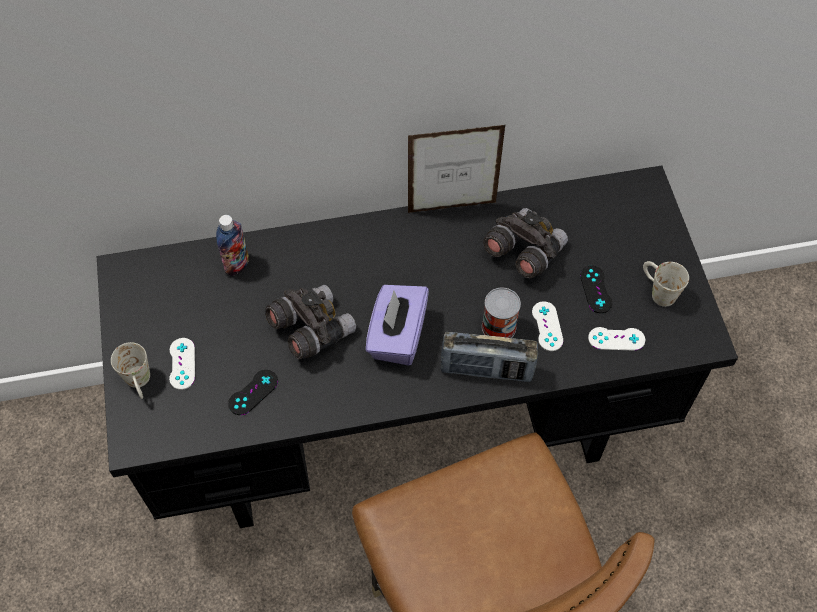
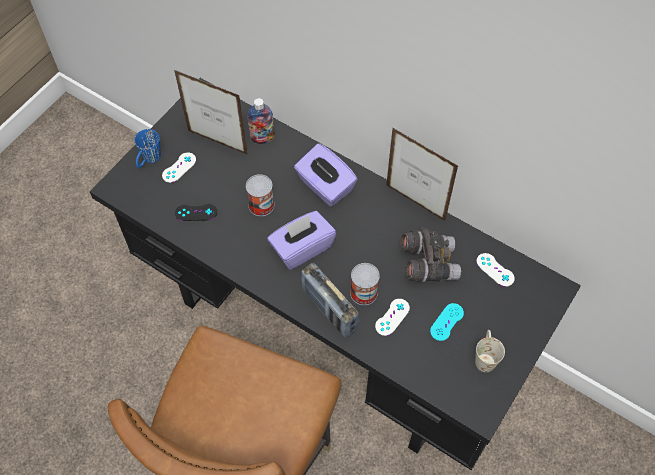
camera: 45 degrees right, 0 degrees up
white mug [111,342,150,399] -> blue mug [134,129,161,168]
grey binoculars [265,285,356,359] -> can [246,174,274,216]
black game controller [580,266,612,313] -> turquoise game controller [430,303,464,341]
white game controller [588,327,645,351] -> white game controller moved to [476,253,515,287]
none -> picture frame [174,70,248,155]
none -> purple tissue box [294,143,358,207]

